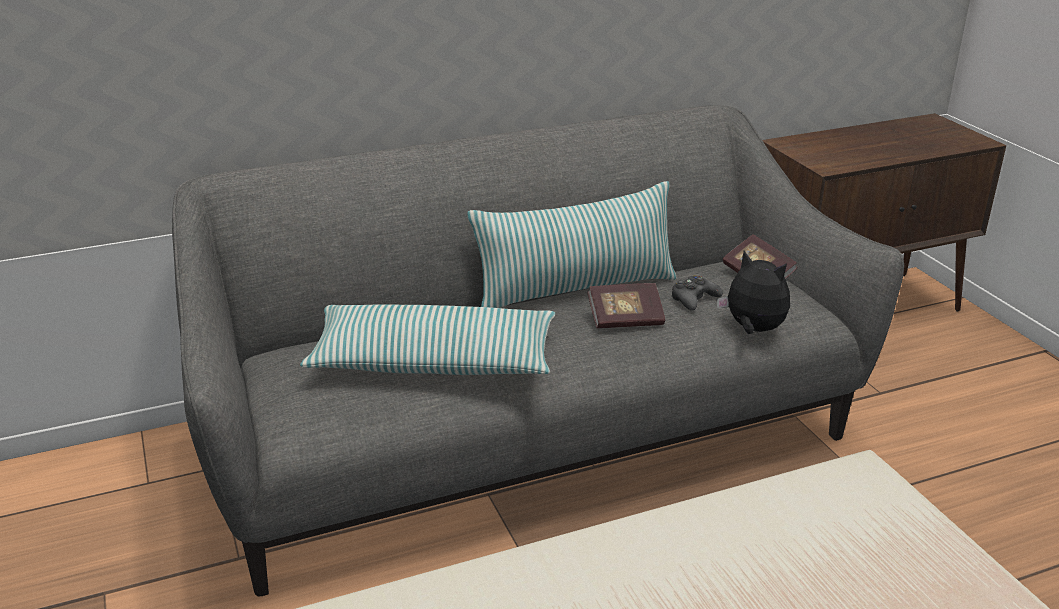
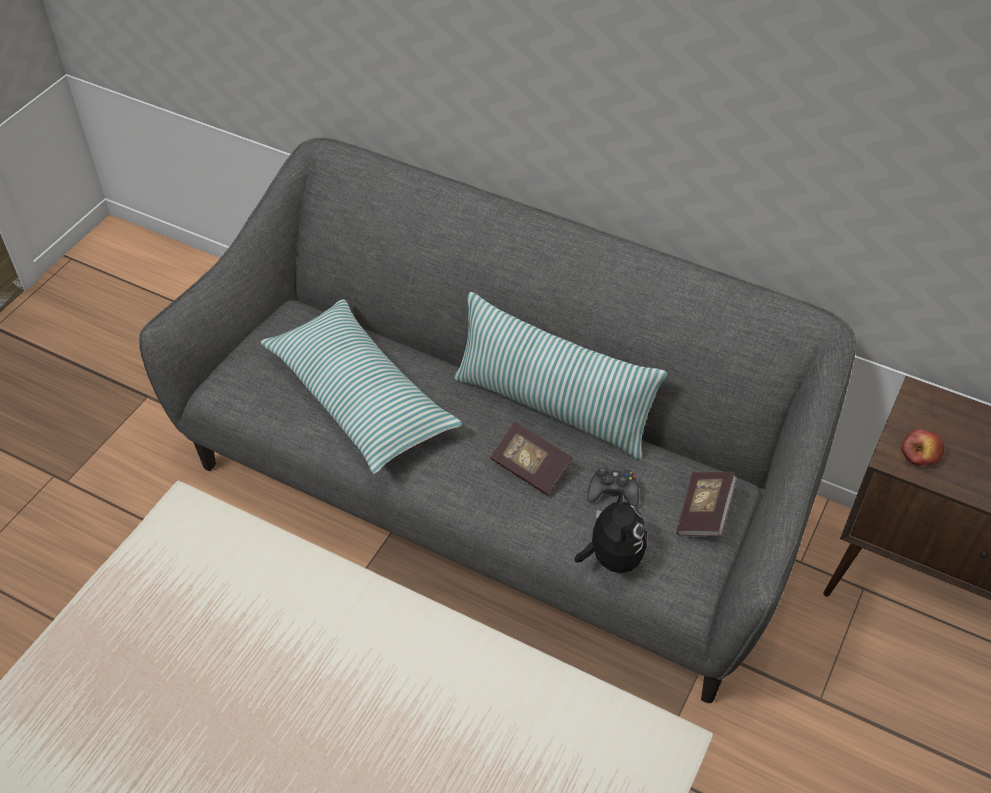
camera: 50 degrees right, 20 degrees up
none -> apple [901,429,945,466]

